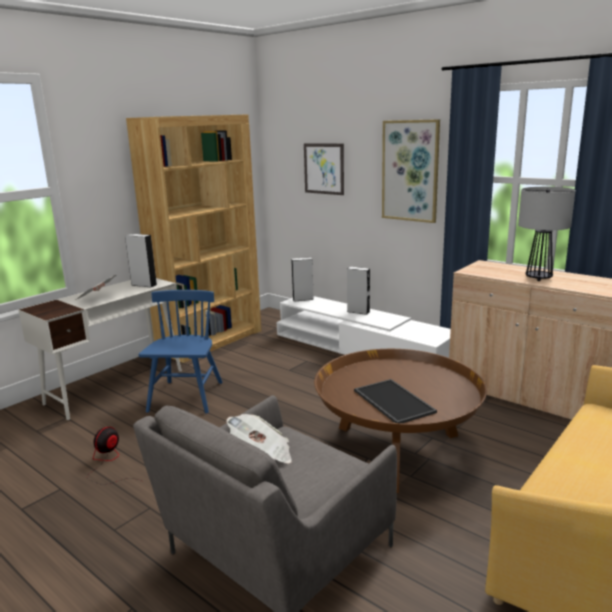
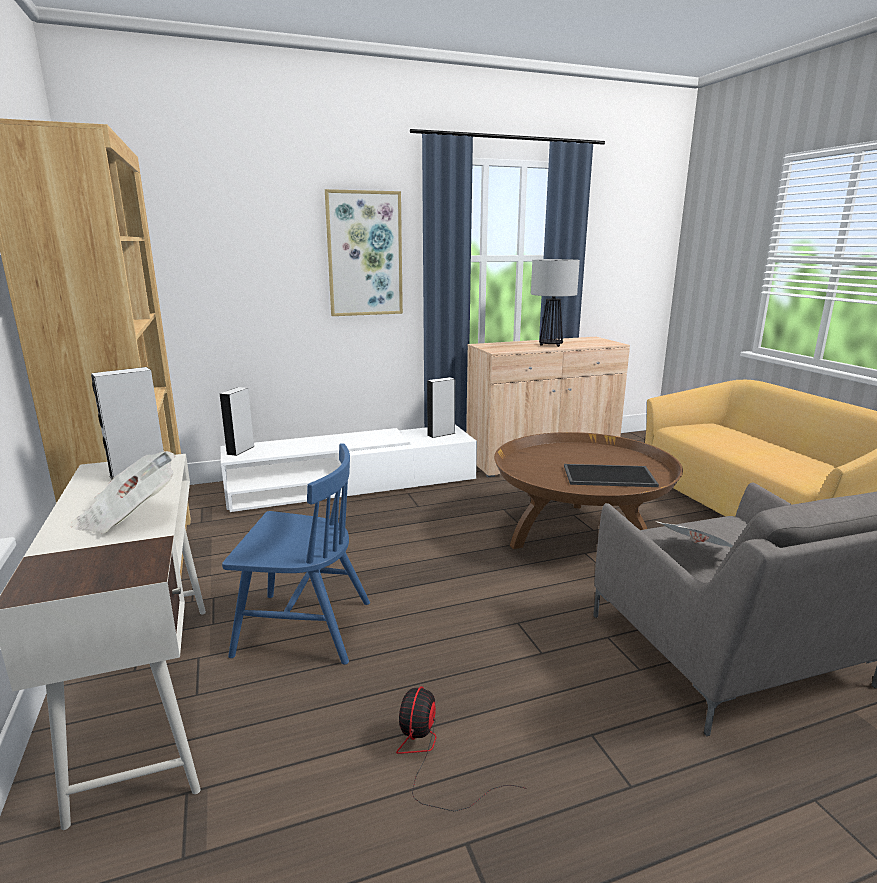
camera: 60 degrees left, 0 degrees up
fan [87,427,141,484] -> fan turned 45 degrees clockwise [396,686,527,811]
blue chair [139,290,223,414] -> blue chair turned 150 degrees clockwise [222,443,370,665]
picture [304,143,344,195] -> none
grey speaker [347,267,370,315] -> grey speaker moved to [427,377,455,438]

